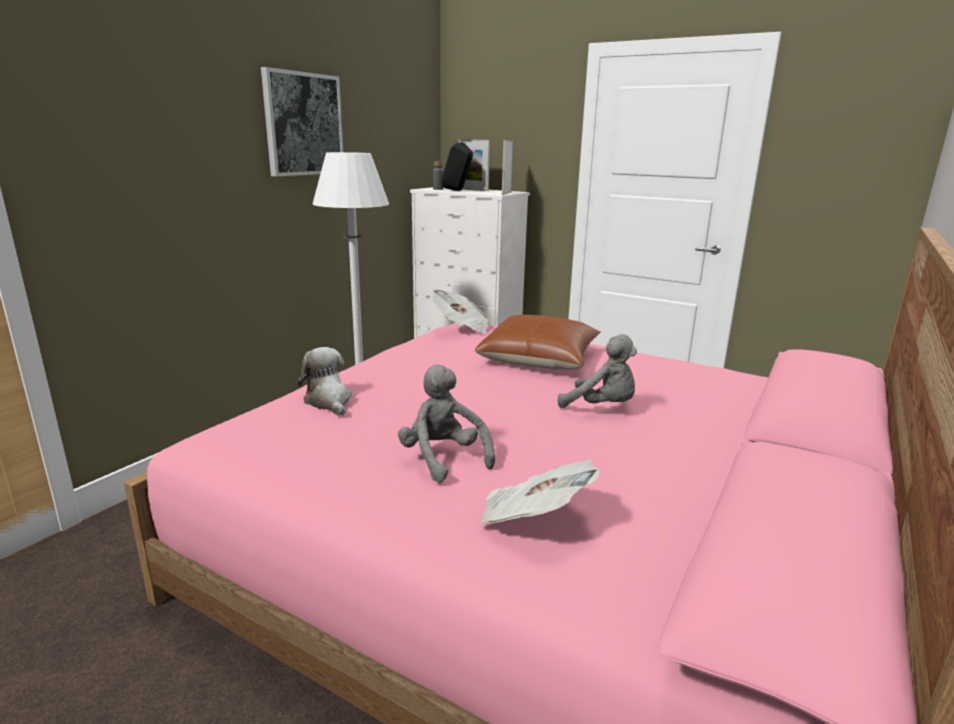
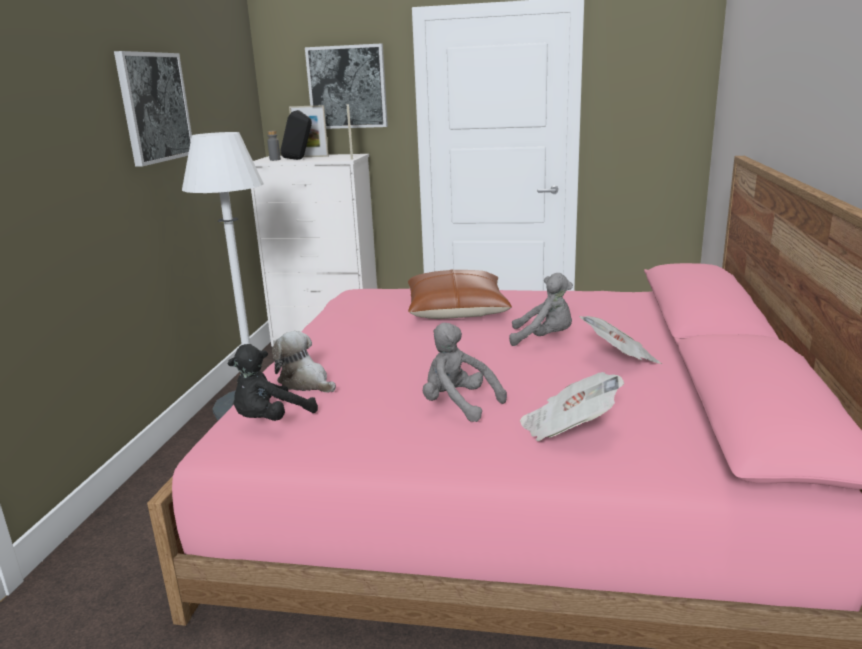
camera: 20 degrees left, 0 degrees up
newspaper [432,289,490,333] -> newspaper moved to [579,316,662,364]
none -> black plush toy [228,344,318,421]
none -> picture [305,43,388,129]

